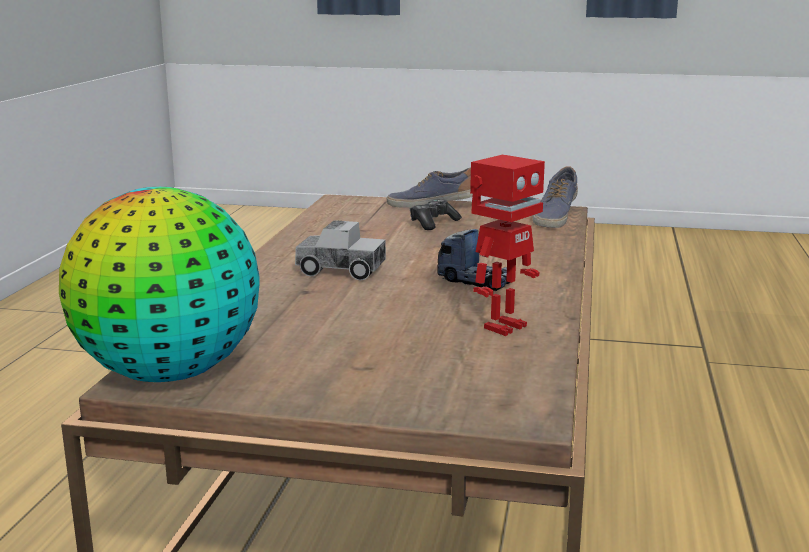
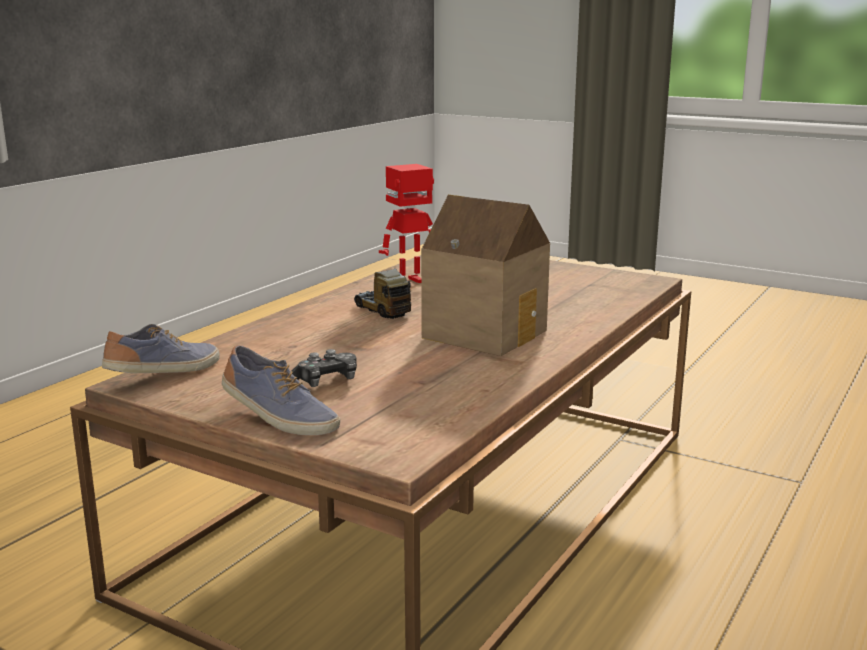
camera: 160 degrees left, 0 degrees up
globe [59,187,260,382] -> none
toy truck [295,220,386,280] -> toy house [421,195,550,356]

